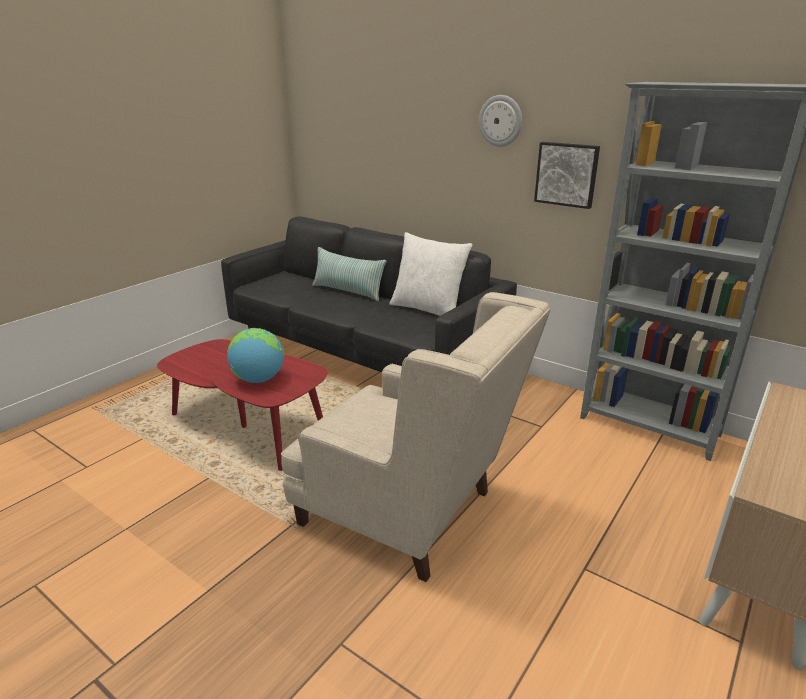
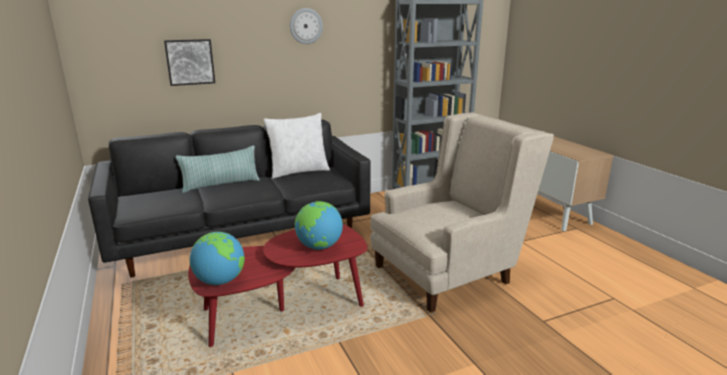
camera: 60 degrees left, 5 degrees down
picture [534,142,600,209] -> picture moved to [164,39,215,86]
none -> globe [190,232,245,285]

